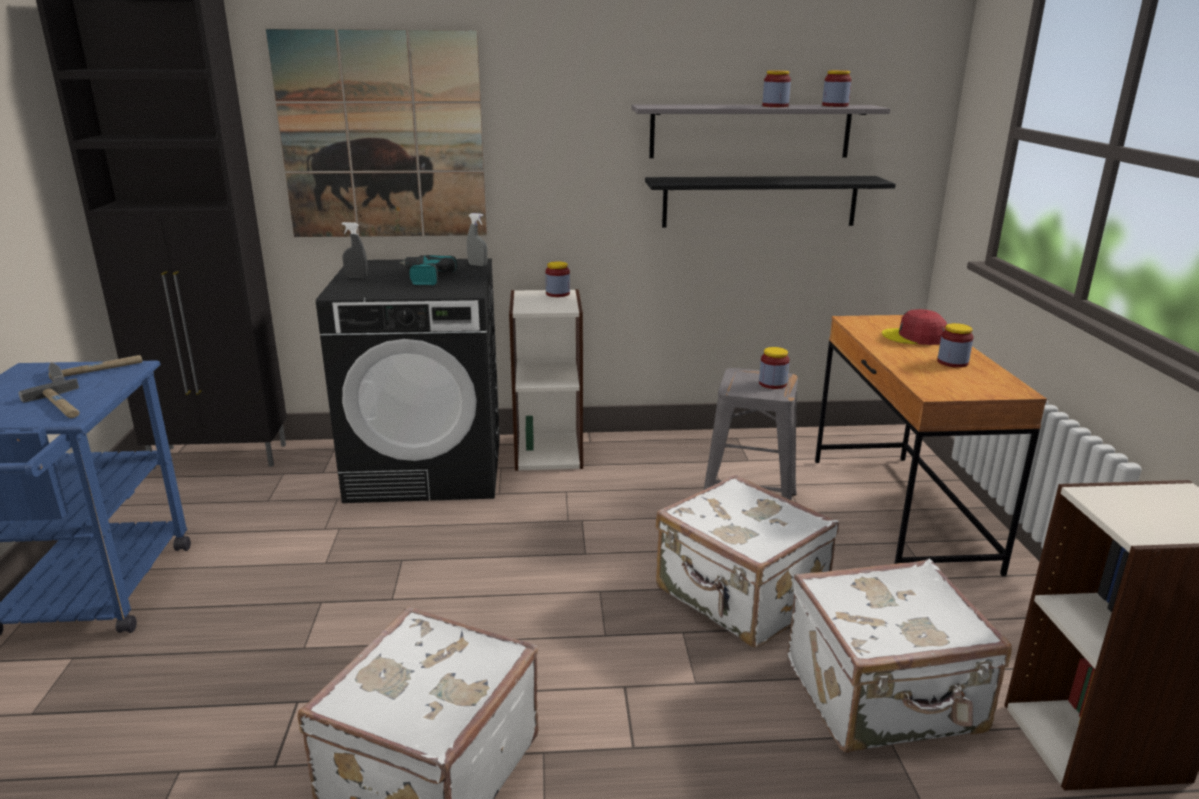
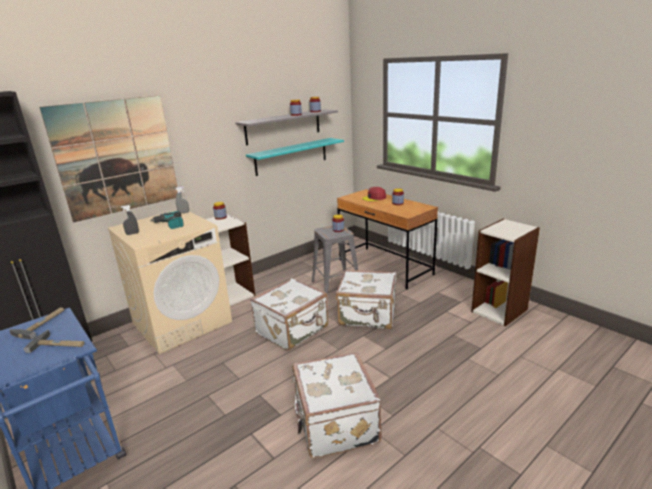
camera: 35 degrees left, 0 degrees up
black washing machine [316,258,500,503] -> beige washing machine [108,210,232,354]
black shelf [645,176,896,228] -> turquoise shelf [246,138,344,176]
white suitcase [788,559,1012,753] -> white suitcase moved to [250,278,328,351]

